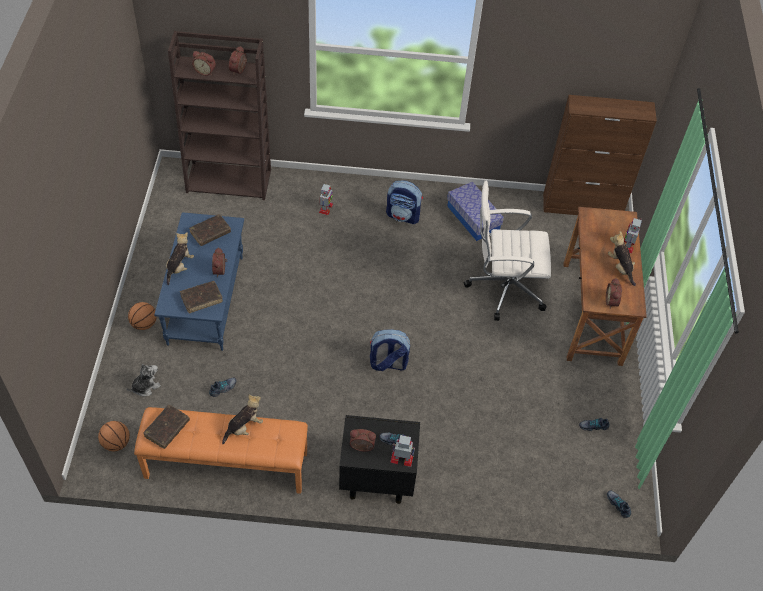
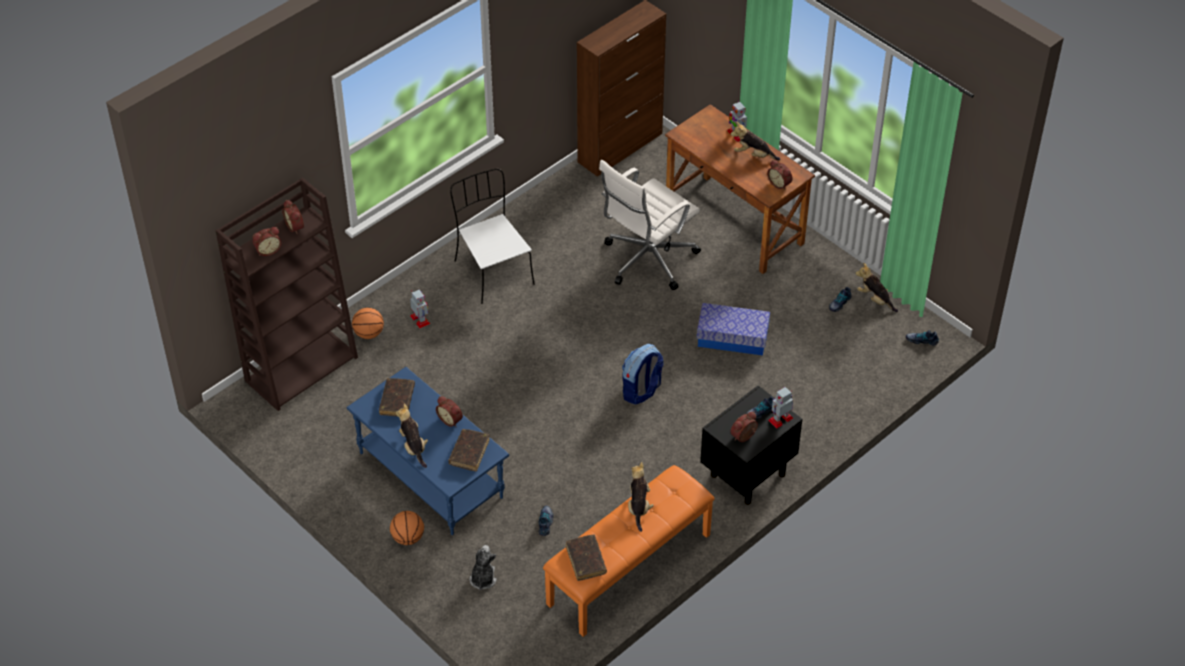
camera: 45 degrees left, 5 degrees down
basketball [98,421,130,451] -> basketball moved to [352,308,384,339]
backpack [386,180,423,224] -> white chair [450,168,535,304]
storage box [447,182,504,241] -> storage box moved to [697,303,770,355]
none -> plush toy [855,263,898,312]

